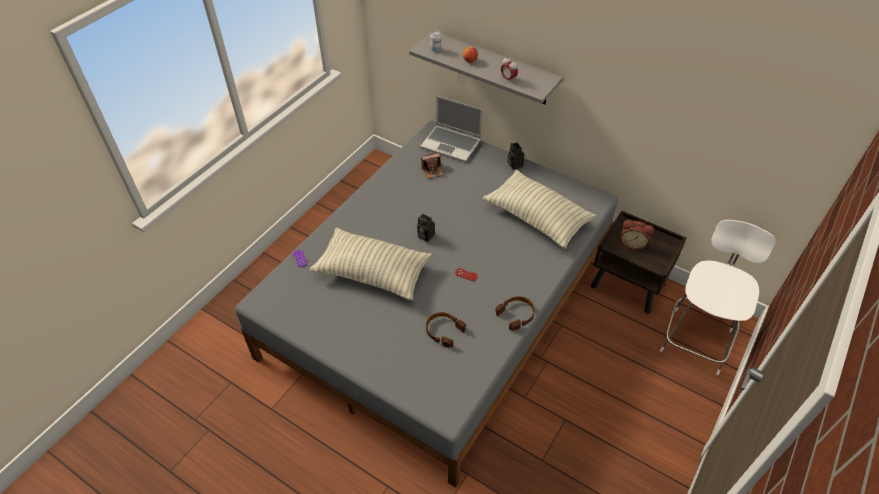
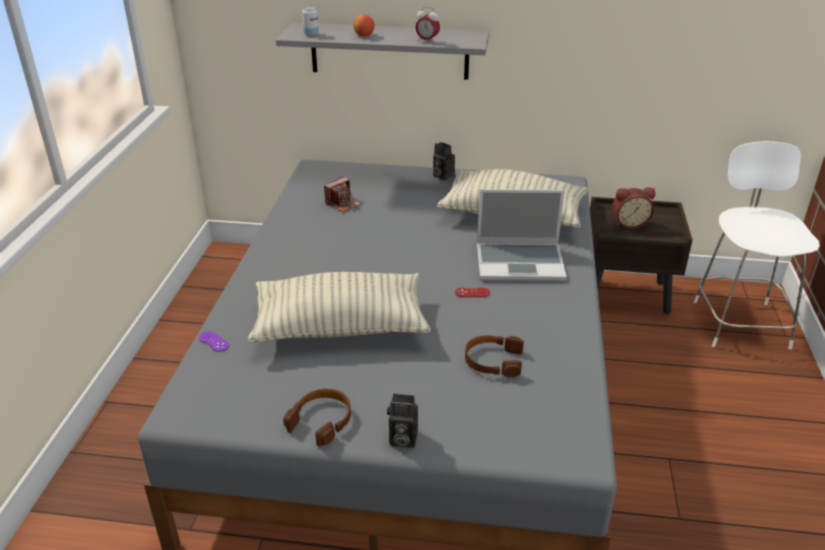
camera: 25 degrees left, 15 degrees down
camera [417,214,435,242] -> camera moved to [387,394,418,448]
laptop [420,96,482,162] -> laptop moved to [477,189,567,281]
brown headphones [495,296,535,331] -> brown headphones moved to [283,389,351,446]

